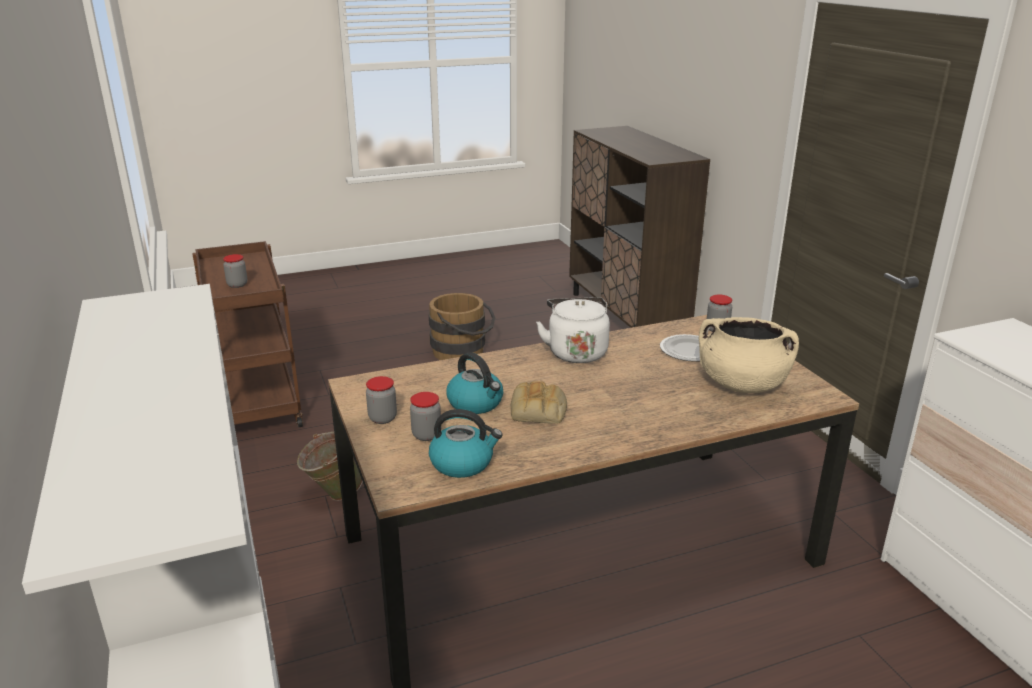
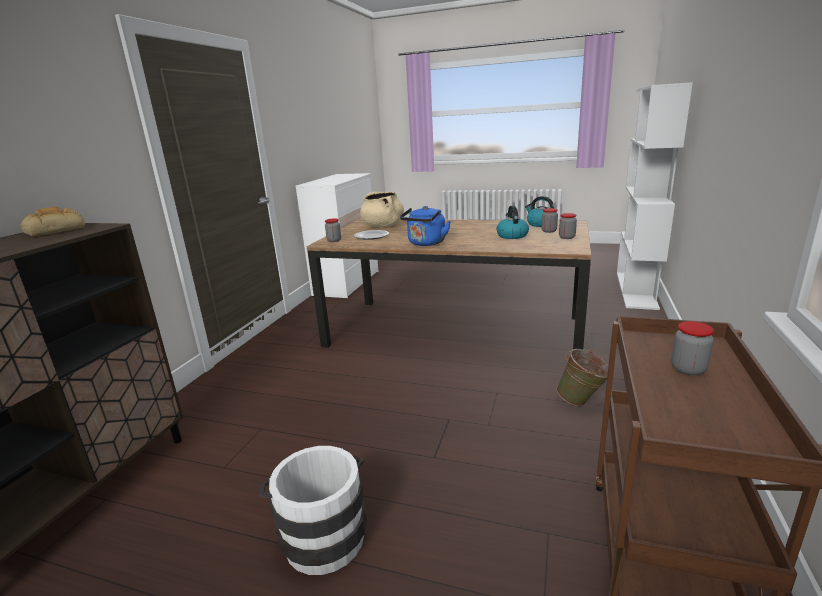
camera: 140 degrees left, 5 degrees down
brown bucket [429,293,495,360] -> white bucket [259,446,367,575]
bread [511,381,567,424] -> bread moved to [20,207,85,236]
white kettle [536,297,610,363] -> blue kettle [400,206,451,246]

